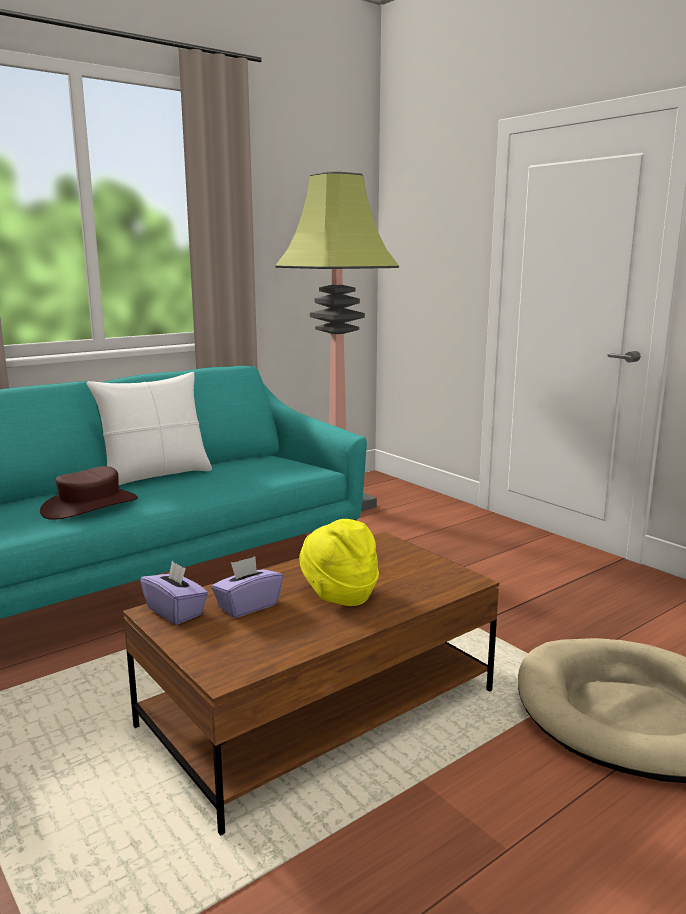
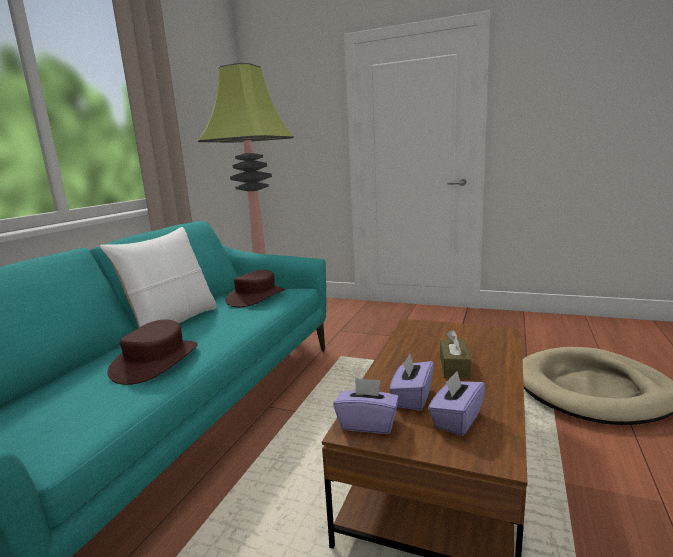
camera: 30 degrees left, 0 degrees up
yellow hat [299,519,379,606] -> brown tissue box [440,330,471,379]
none -> brown hat [225,270,285,307]
none -> purple tissue box [428,371,485,436]

